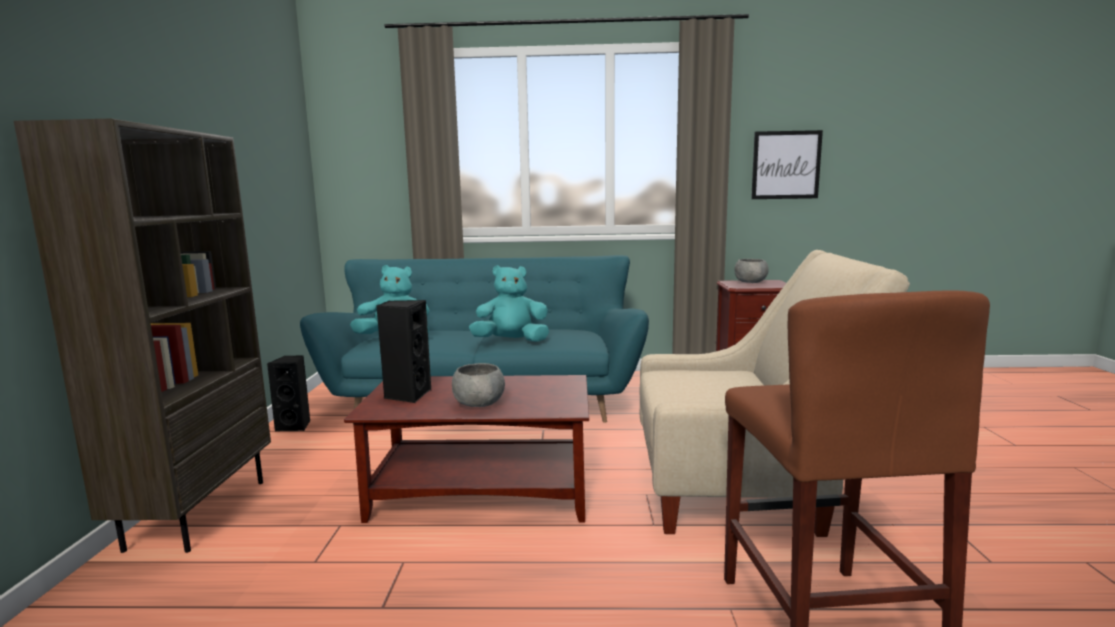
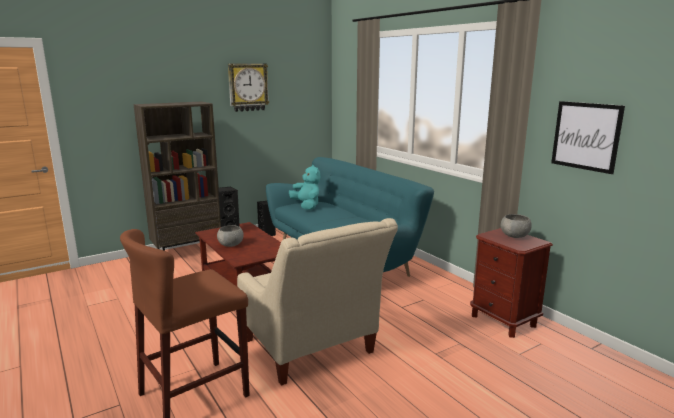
camera: 55 degrees right, 5 degrees up
turquoise plush toy [469,265,549,342] -> none
none -> wall clock [228,64,269,112]

